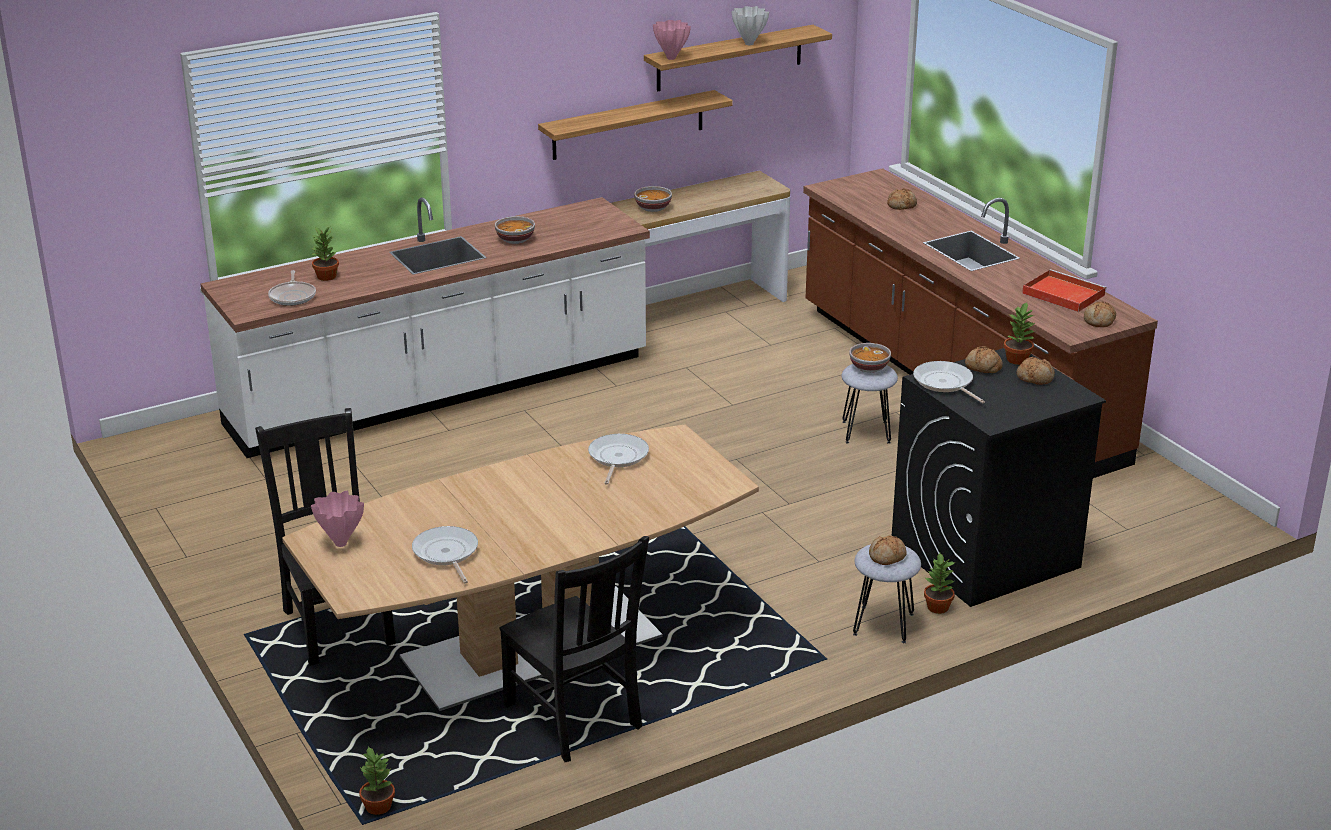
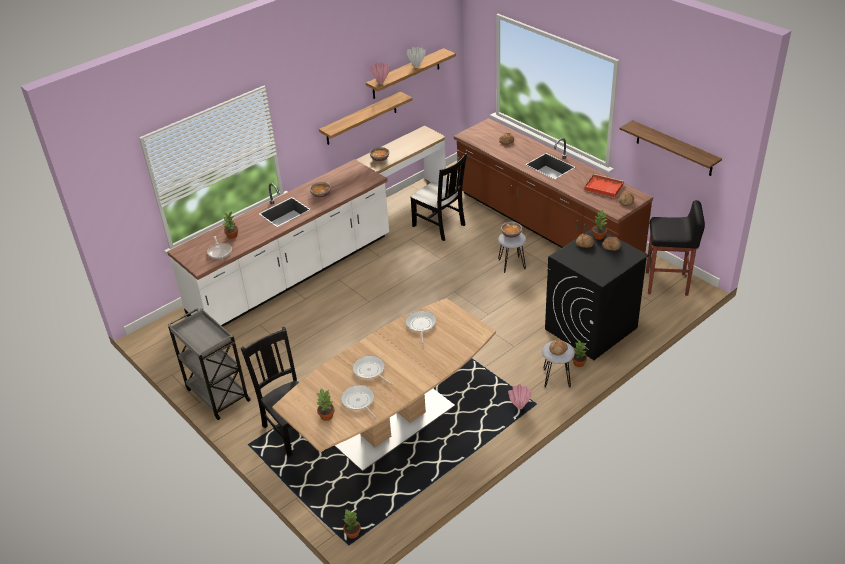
camera: 10 degrees left, 10 degrees up
pink vase [311,491,364,547] -> pink vase moved to [508,384,532,409]
black chair [499,536,649,762] -> black chair moved to [410,153,467,241]
frying pan [913,361,985,403] -> frying pan moved to [353,356,392,385]
none -> grey cart [168,308,251,420]
none -> potted plant [316,389,335,421]
none -> shelf [620,120,722,176]
none -> black stool [646,200,705,296]

